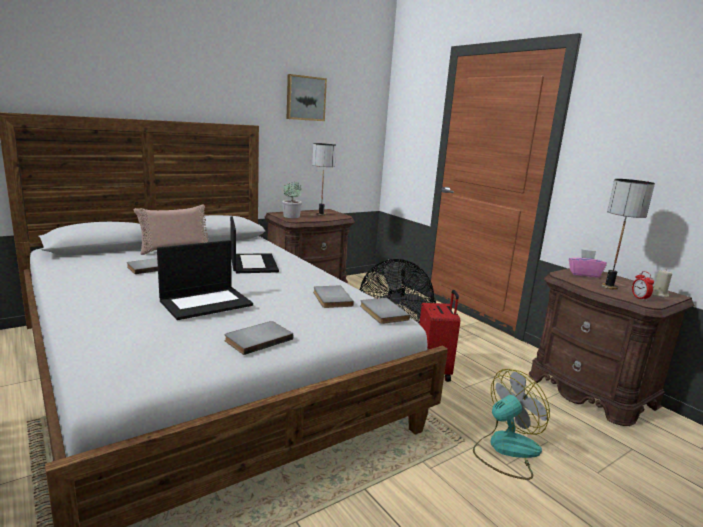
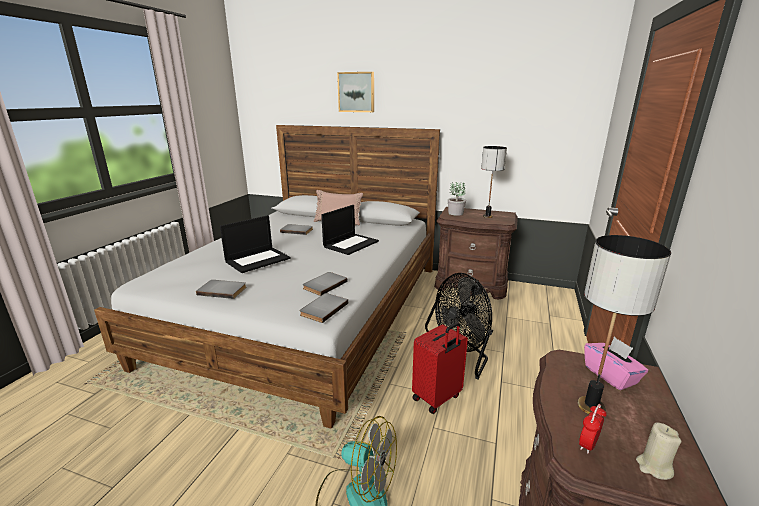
camera: 55 degrees right, 5 degrees up
laptop [157,240,253,320] -> laptop turned 60 degrees counterclockwise [220,215,290,273]
picture [287,74,327,121] -> picture moved to [337,72,374,112]

